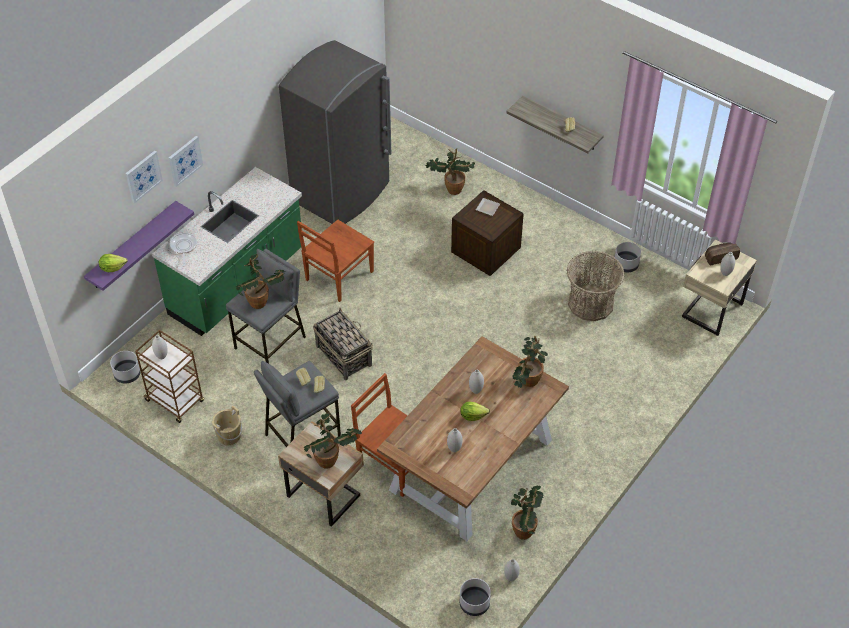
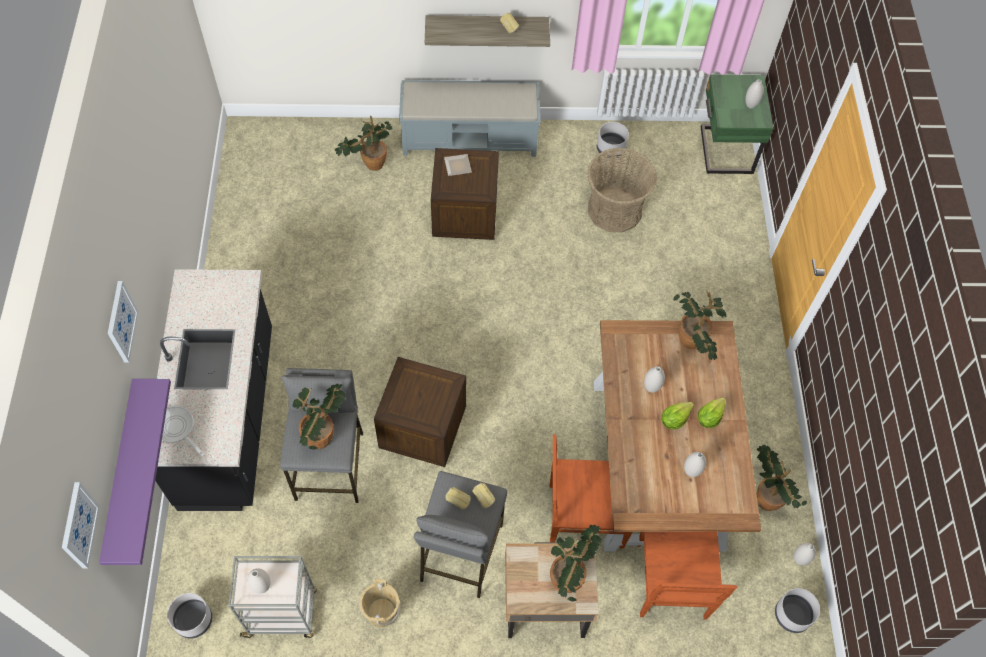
camera: 40 degrees left, 10 degrees up
lettuce [99,254,128,272] -> lettuce moved to [698,397,726,428]
picture [126,151,163,203] -> picture moved to [62,482,100,569]
brown cart [135,330,204,423] -> grey cart [228,556,317,638]
green counter [152,167,302,336] -> black counter [155,269,272,511]
grey fridge [279,40,391,224] -> none
brown chair [297,220,374,302] -> brown chair moved to [637,532,737,619]
basket [313,308,373,380] -> crate [374,357,466,467]
beige nightstand [682,239,757,336] -> green nightstand [701,74,773,174]
bread [705,242,740,266] -> none
none -> grey bench [399,80,541,157]

